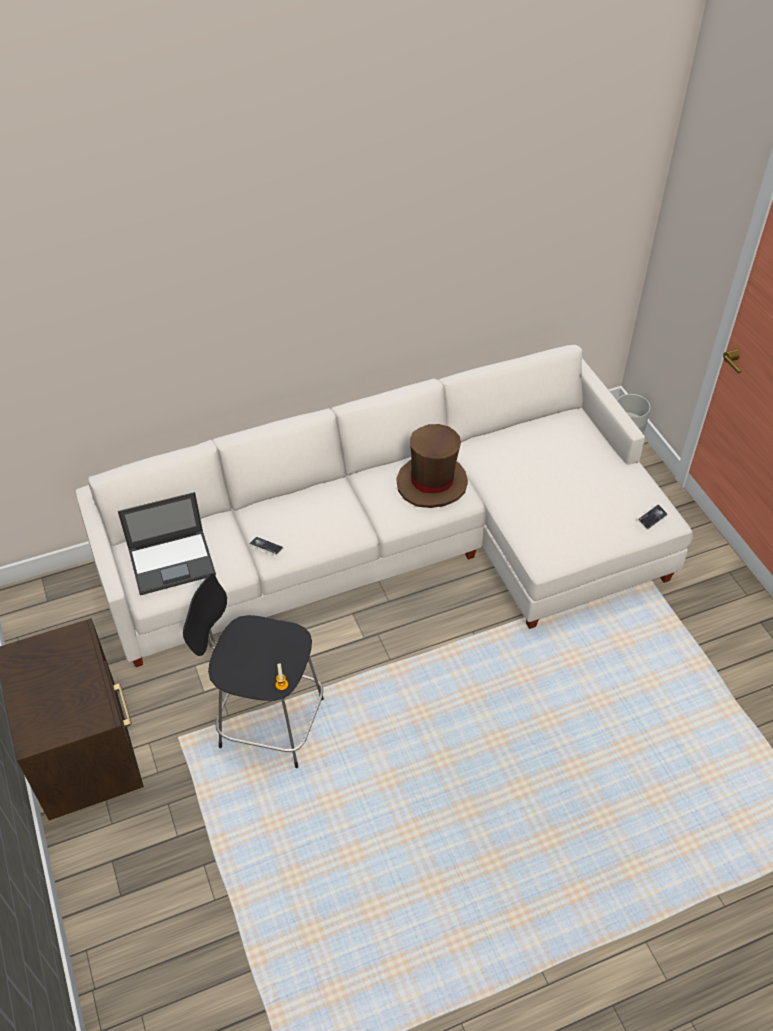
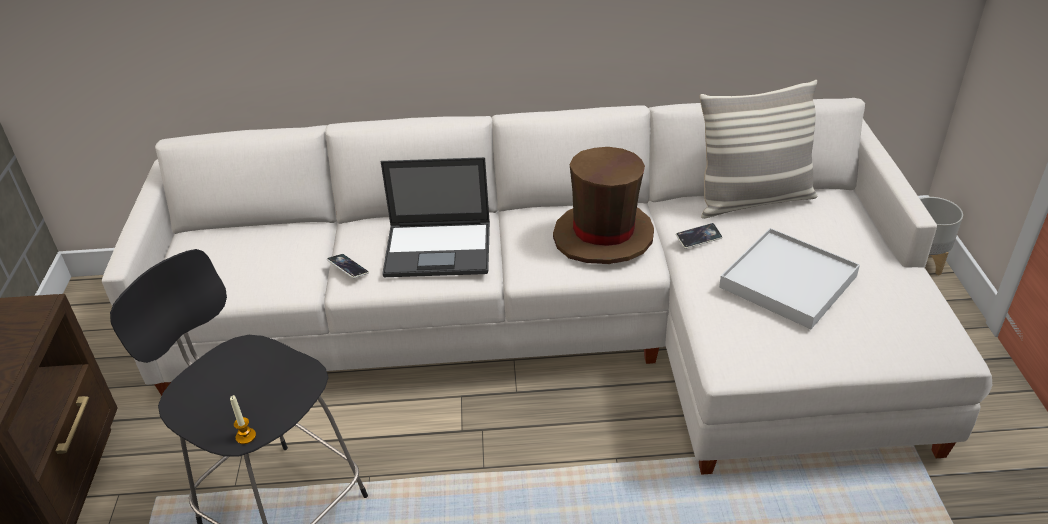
camera: 20 degrees right, 10 degrees down
laptop [118,492,216,595] -> laptop moved to [381,157,490,277]
phone [638,505,668,530] -> phone moved to [676,223,722,249]
none -> pillow [699,80,817,219]
none -> white tray [719,228,860,329]

